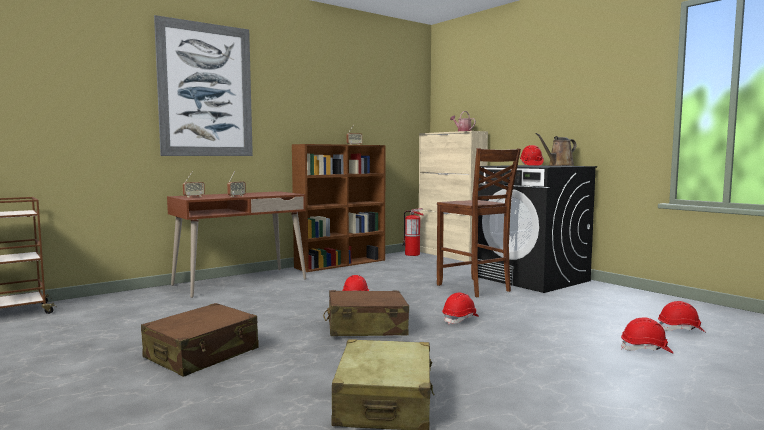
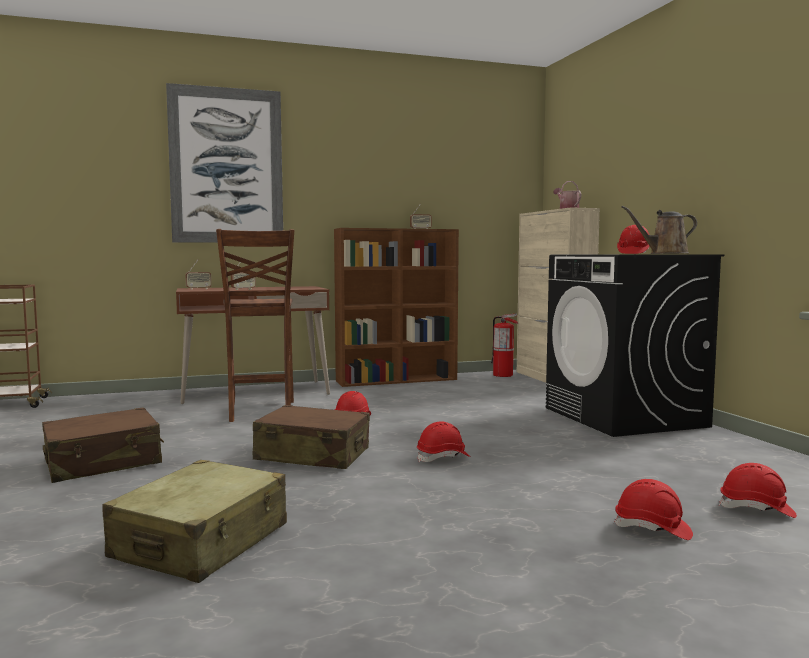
camera: 20 degrees right, 0 degrees up
brown chair [437,148,521,297] -> brown chair moved to [216,229,294,422]

